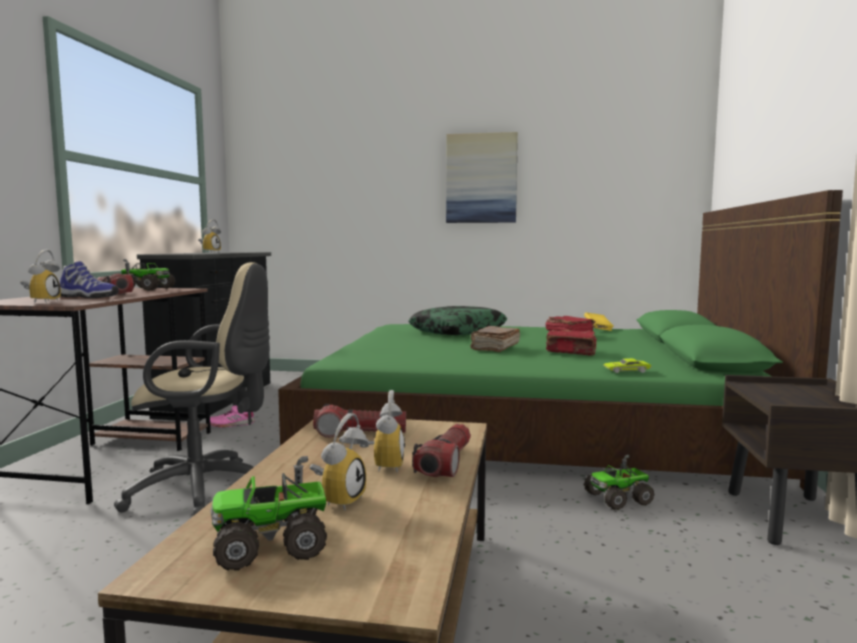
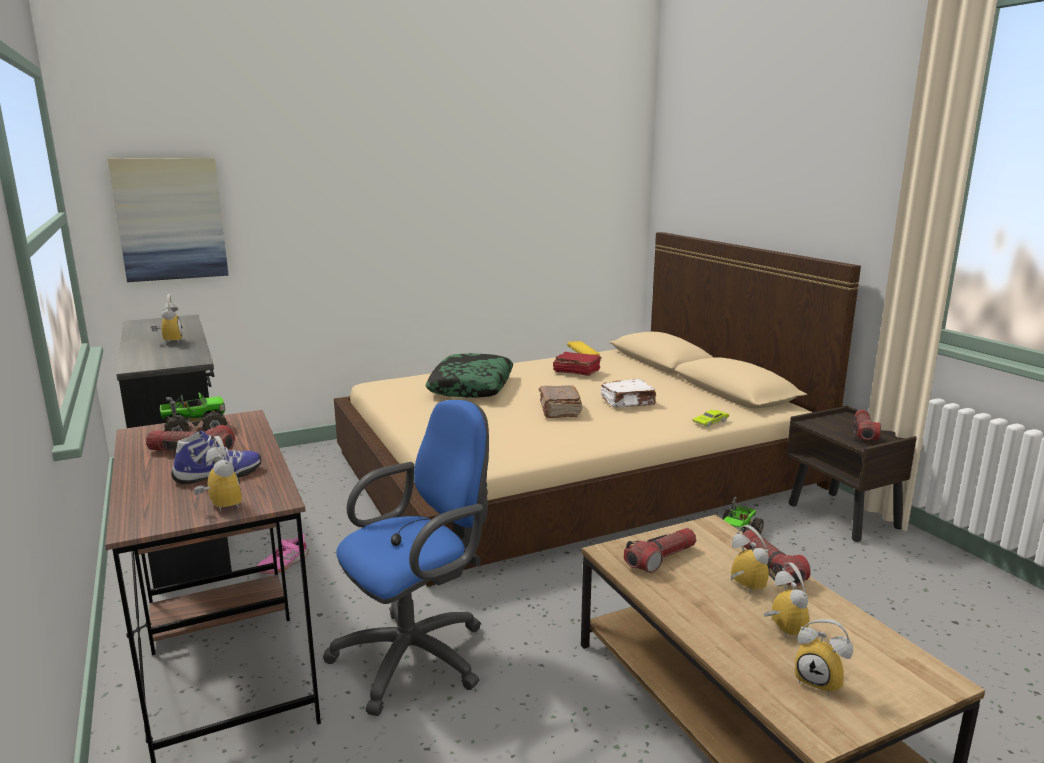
camera: 35 degrees left, 10 degrees up
beige office chair [114,262,270,515] -> blue office chair [323,400,489,716]
toy truck [211,456,327,571] -> alarm clock [795,619,853,695]
green bed [278,190,843,490] -> beige bed [334,232,861,587]
picture [446,132,518,223] -> picture moved to [108,158,229,282]
red book [546,330,597,356] -> white book [601,379,657,408]
none -> flashlight [853,410,881,440]

